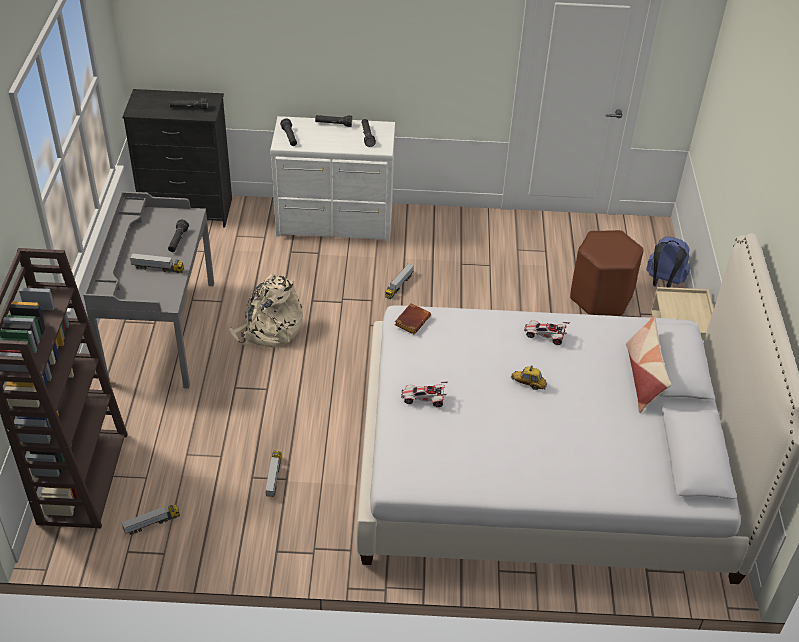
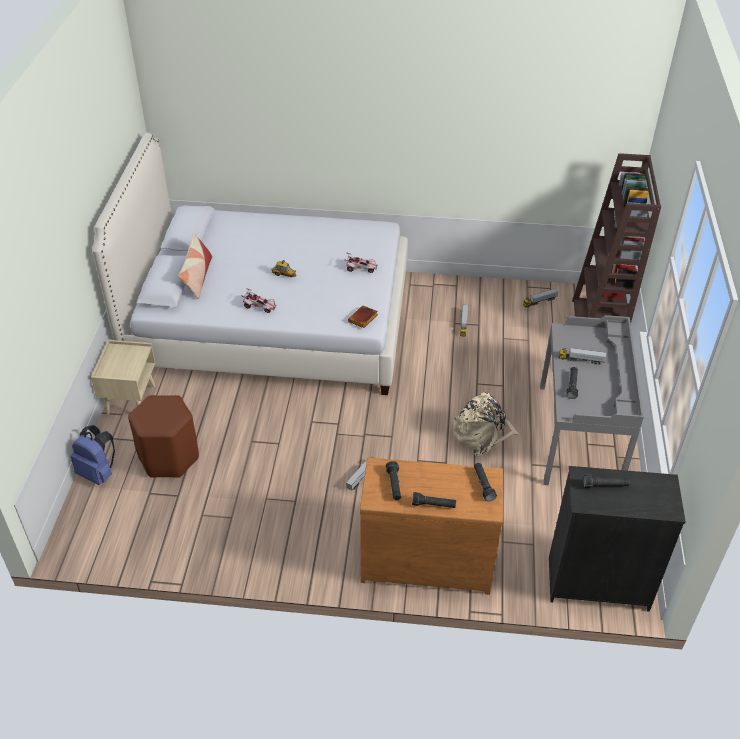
camera: 175 degrees left, 0 degrees up
white dresser [270,116,395,242] -> brown dresser [360,457,503,595]

